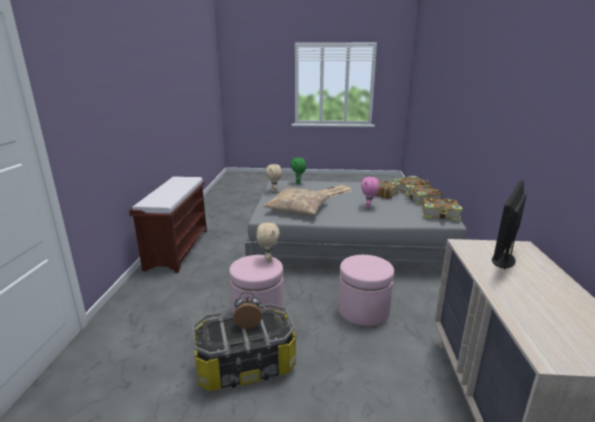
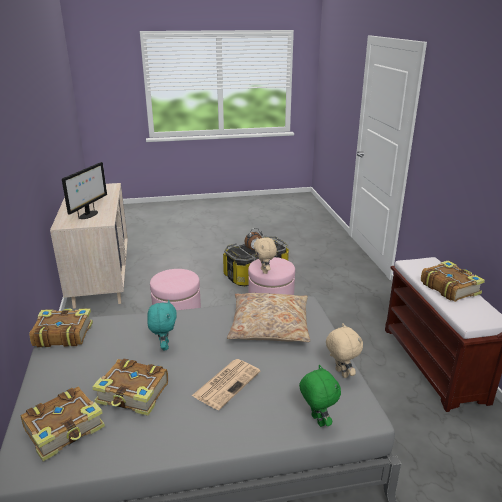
camera: 165 degrees right, 5 degrees up
pink plush toy [361,177,379,208] -> turquoise plush toy [147,300,177,350]
book [404,184,443,205] -> book moved to [421,260,485,302]

